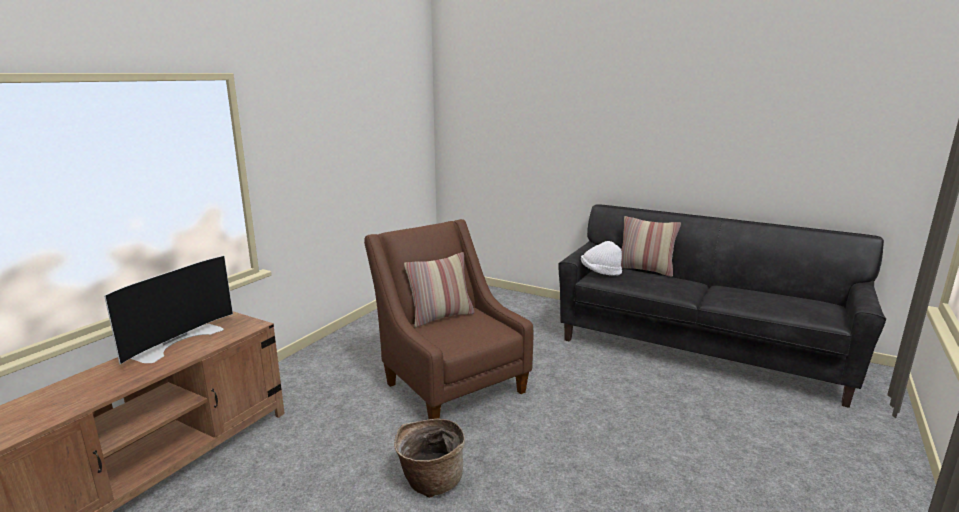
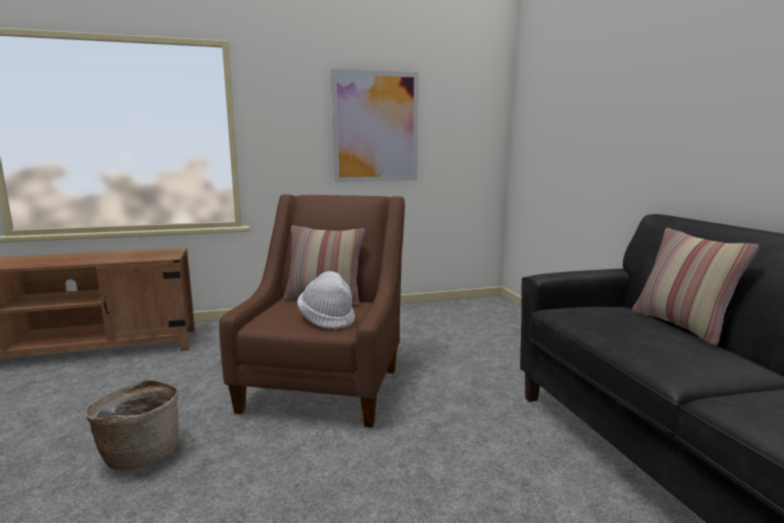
camera: 45 degrees right, 5 degrees down
television [104,255,233,365] -> none
white hat [581,241,622,276] -> white hat moved to [297,271,355,329]
none -> picture [331,69,418,182]

